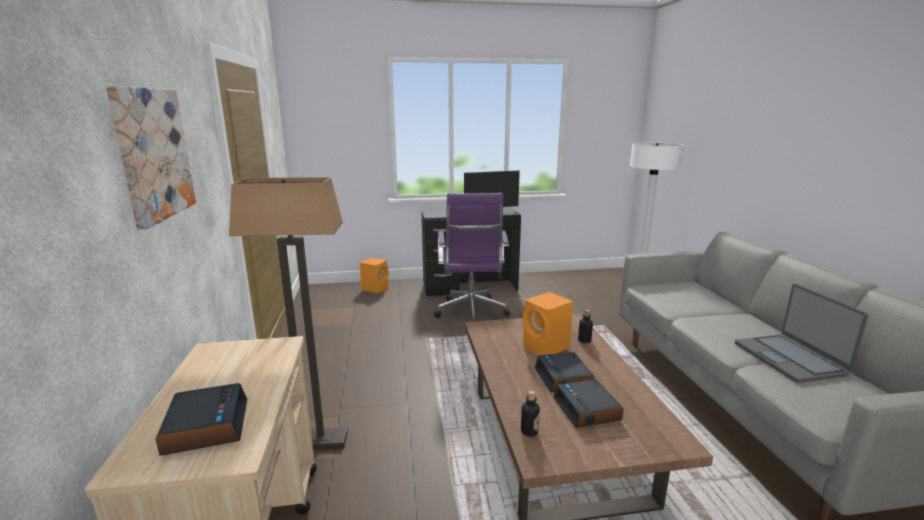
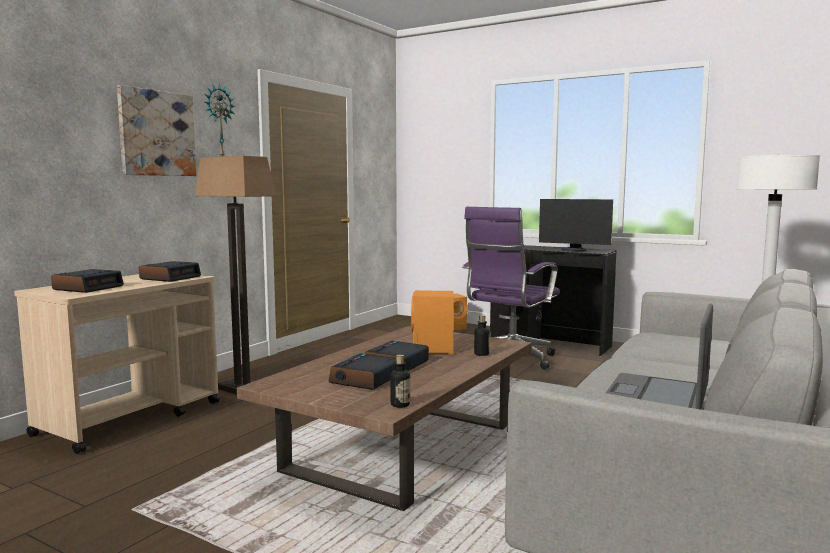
camera: 40 degrees right, 10 degrees down
bottle [521,390,540,437] -> bottle moved to [390,354,410,408]
none -> alarm clock [139,261,201,282]
none -> wall clock [204,83,236,157]

